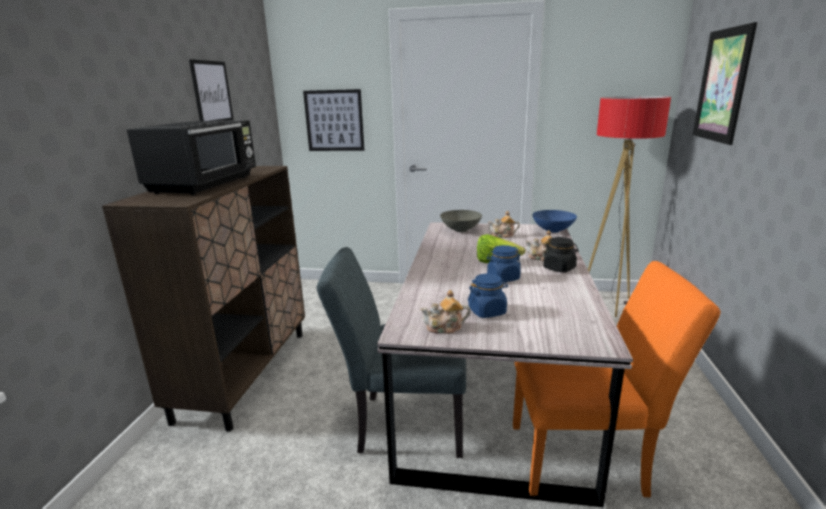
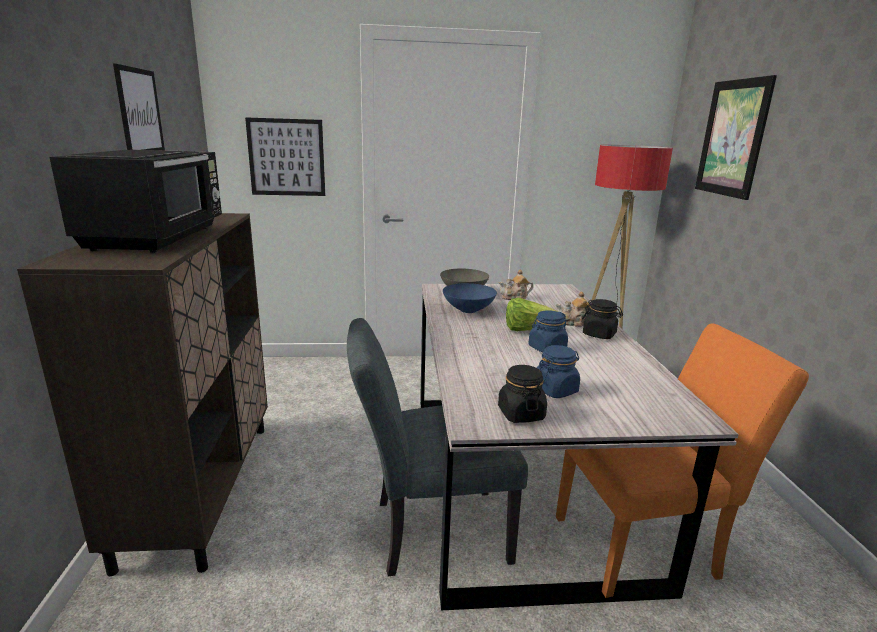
camera: 15 degrees left, 0 degrees up
teapot [420,290,471,334] -> black jar [498,365,547,423]
blue bowl [532,210,577,233] -> blue bowl moved to [443,283,497,313]

